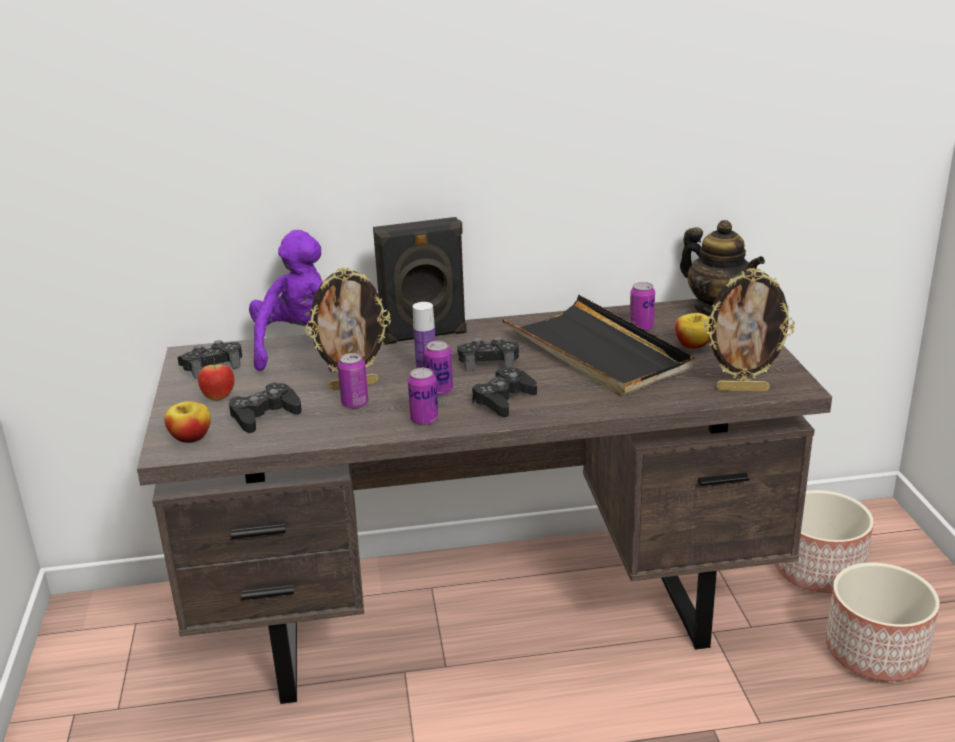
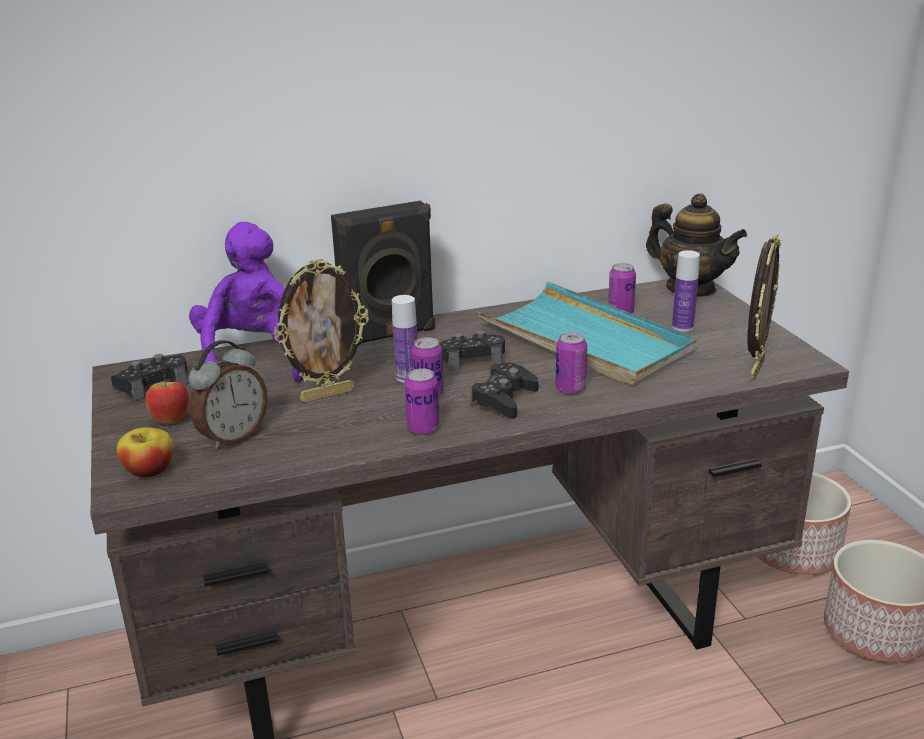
camera: 10 degrees left, 0 degrees up
black game controller [229,382,302,433] -> alarm clock [189,340,268,450]
can [338,353,369,409] -> can moved to [555,332,587,394]
black tray [502,295,695,396] -> turquoise tray [475,281,697,386]
apple [675,313,710,349] -> bottle [672,250,700,332]
picture frame [703,268,795,392] -> picture frame turned 60 degrees counterclockwise [747,234,781,381]

